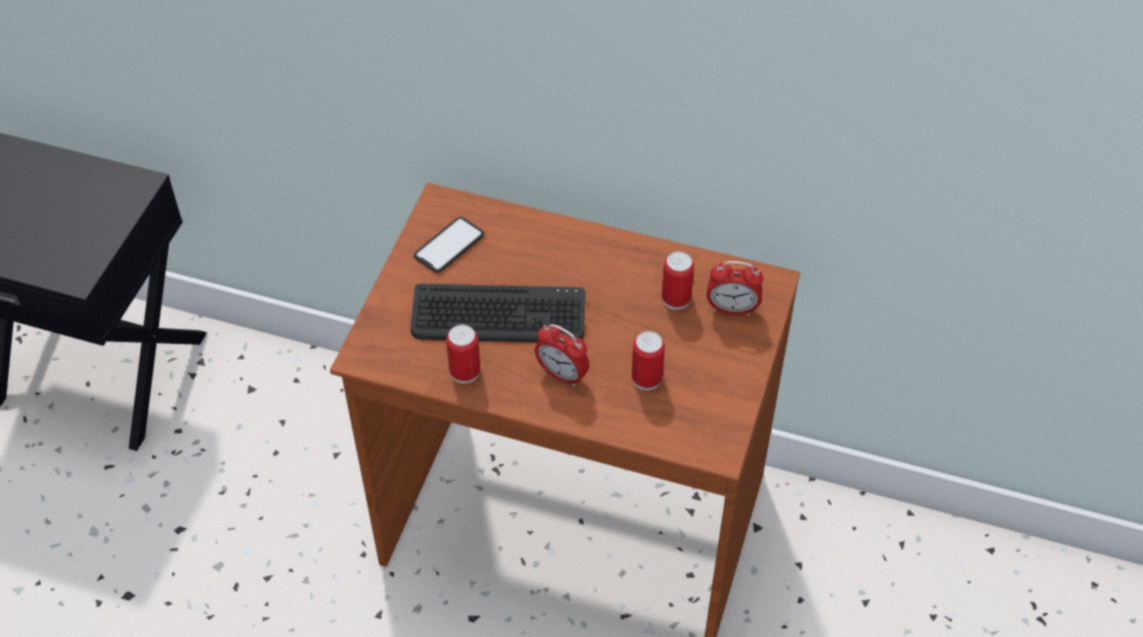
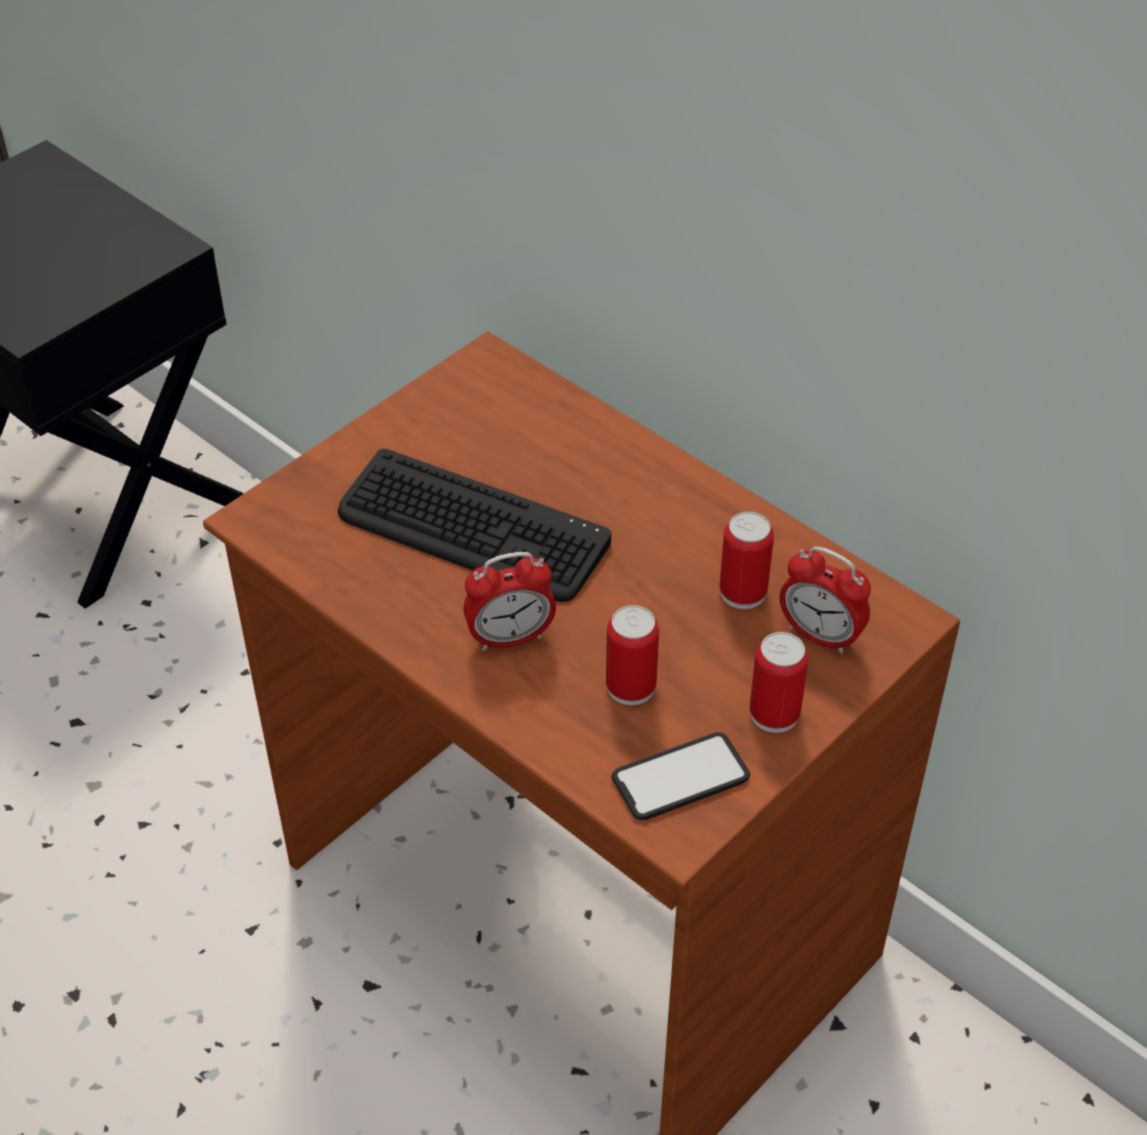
camera: 25 degrees right, 5 degrees down
phone [414,217,484,273] -> phone moved to [611,732,750,820]
can [446,325,480,384] -> can moved to [750,632,809,733]
alarm clock [535,324,589,387] -> alarm clock turned 75 degrees counterclockwise [464,552,556,651]

